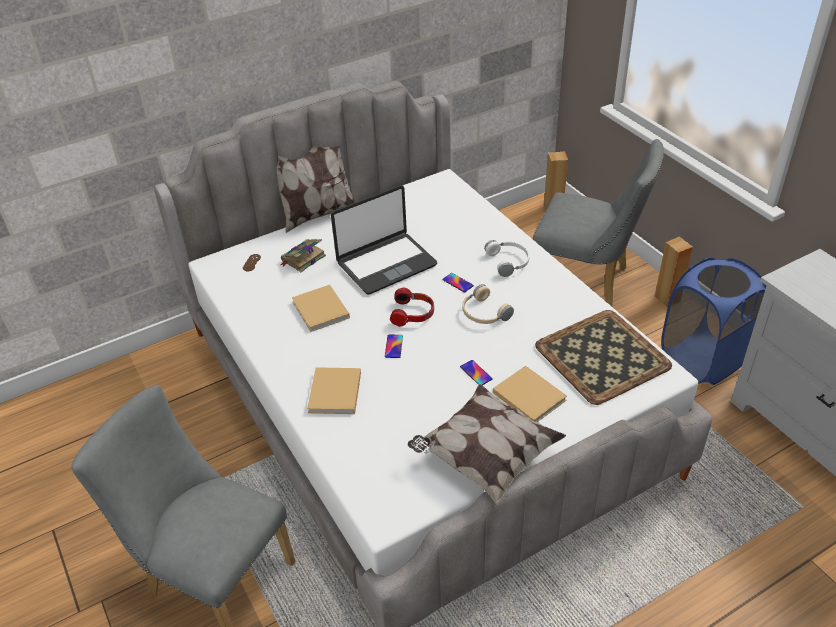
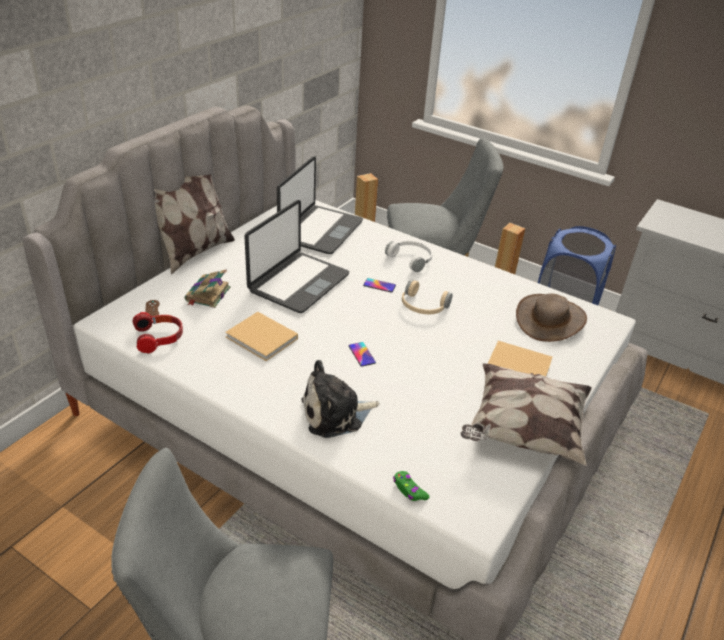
camera: 30 degrees left, 5 degrees down
beige book [307,367,361,414] -> plush toy [301,360,379,438]
headphones [390,287,434,327] -> headphones moved to [133,312,183,354]
phone [460,360,493,385] -> none
tray [535,310,672,405] -> brown hat [516,294,587,342]
none -> laptop [277,156,363,254]
none -> green game controller [393,471,430,501]

